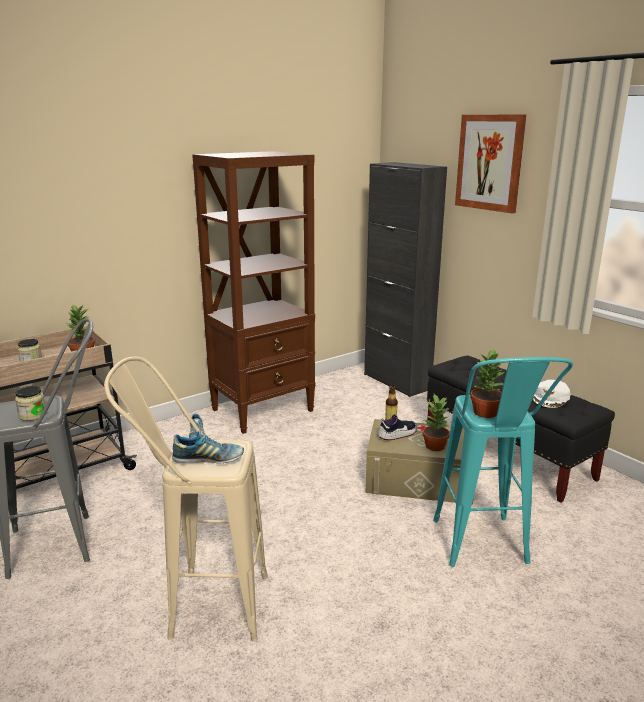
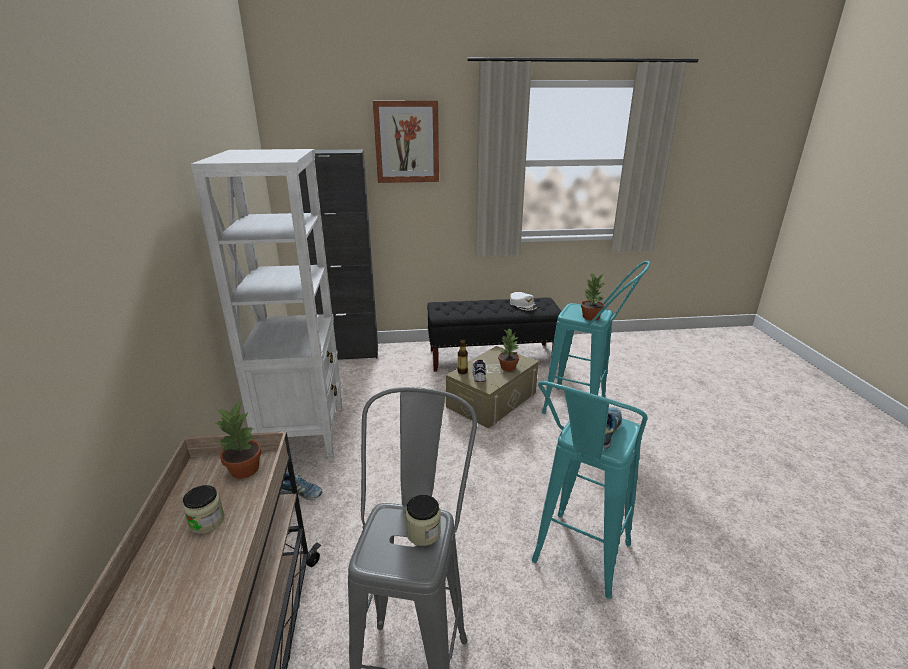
camera: 60 degrees left, 5 degrees up
beige stool [104,357,268,642] -> turquoise stool [532,381,648,599]
brown bookcase [192,151,315,434] -> white bookcase [191,149,342,460]

